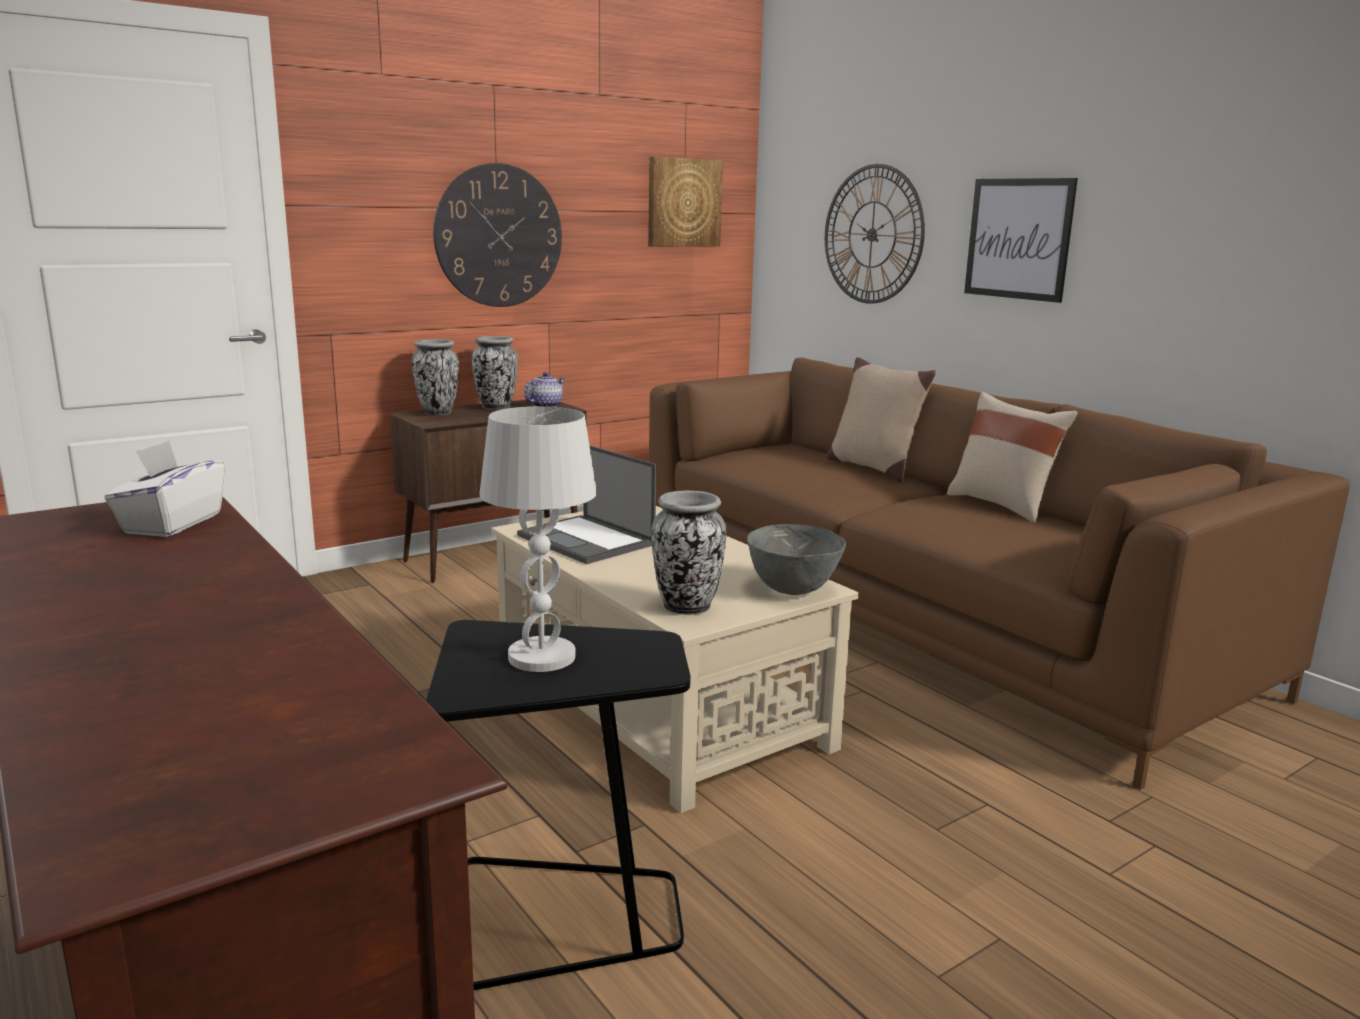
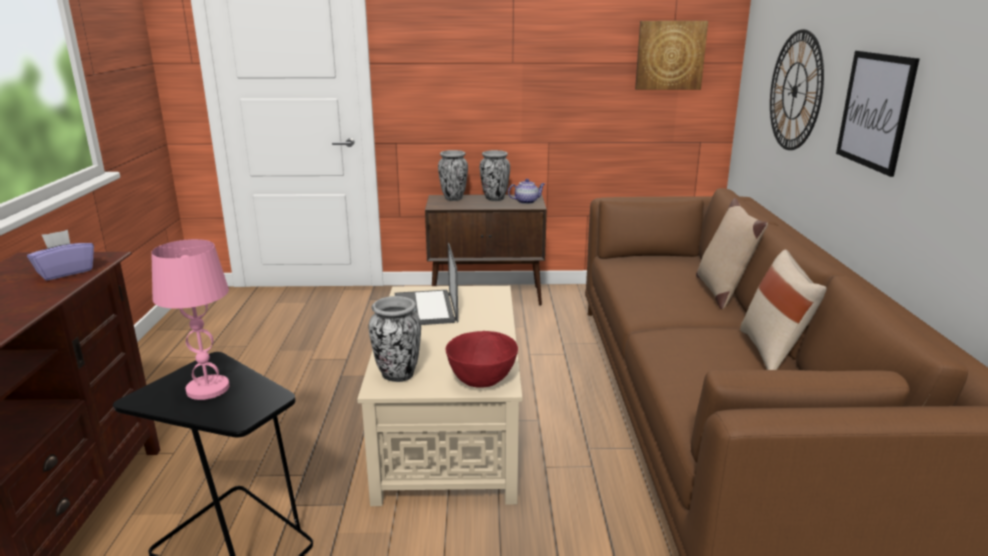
camera: 35 degrees right, 5 degrees up
white tissue box [104,440,225,537] -> purple tissue box [27,230,94,281]
wall clock [433,163,562,307] -> none
white table lamp [479,406,597,672] -> pink table lamp [151,239,230,400]
grey bowl [747,524,846,595] -> red bowl [446,331,518,388]

